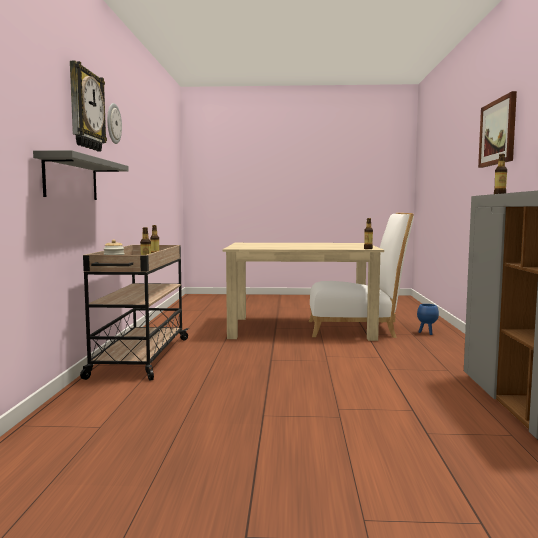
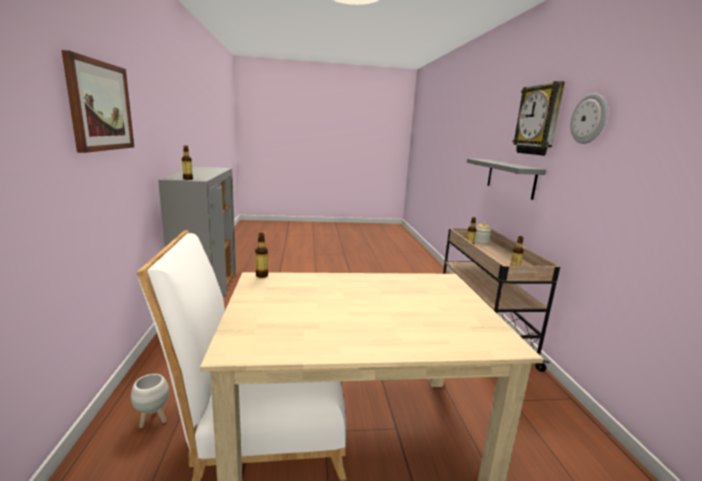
camera: 170 degrees right, 10 degrees up
blue planter [417,304,439,335] -> white planter [131,374,169,428]

